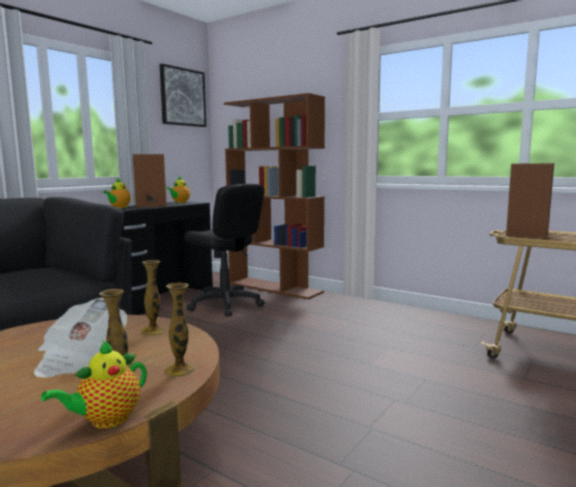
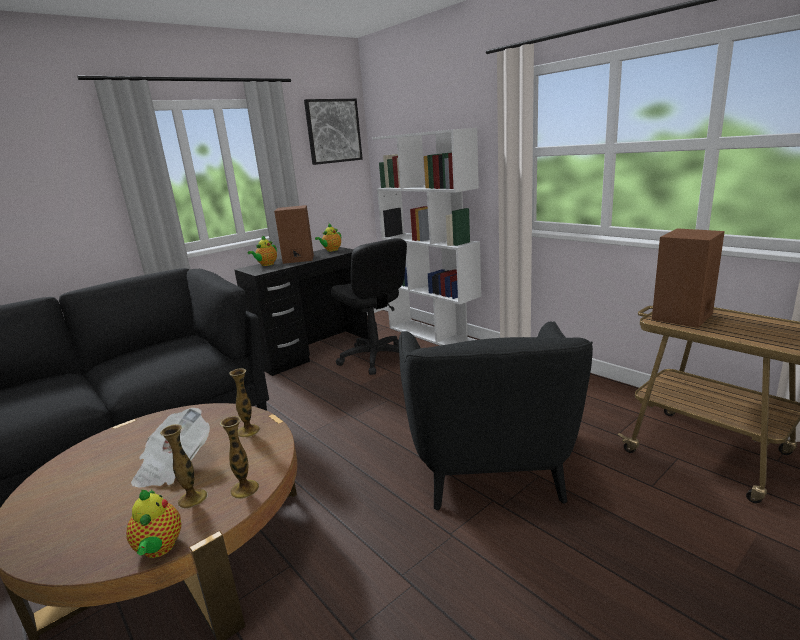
camera: 15 degrees right, 10 degrees up
teapot [41,340,147,429] -> teapot turned 75 degrees counterclockwise [126,489,181,558]
brown bookcase [224,93,325,299] -> white bookcase [372,128,481,346]
none -> black armchair [399,322,593,510]

